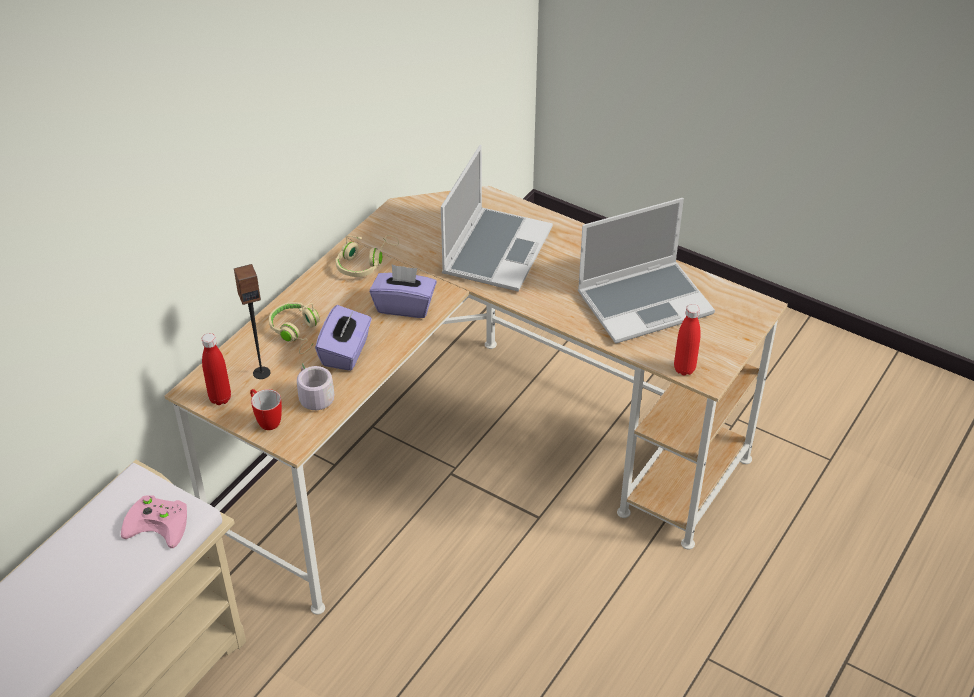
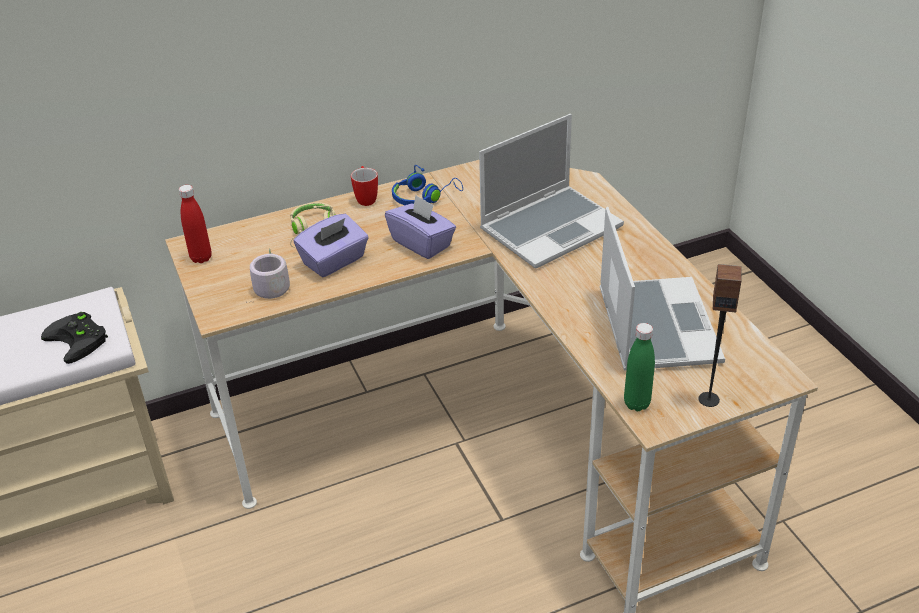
camera: 35 degrees right, 5 degrees down
pink game controller [121,495,187,548] -> black game controller [41,312,108,364]
speaker [234,264,270,379] -> speaker moved to [698,264,742,407]
mug [250,389,282,430] -> mug moved to [351,166,378,206]
beige headphones [336,235,399,277] -> blue headphones [392,165,463,205]
laptop [578,198,715,344] -> laptop turned 105 degrees counterclockwise [600,207,725,371]
red bottle [674,304,701,375] -> green bottle [624,323,655,411]

